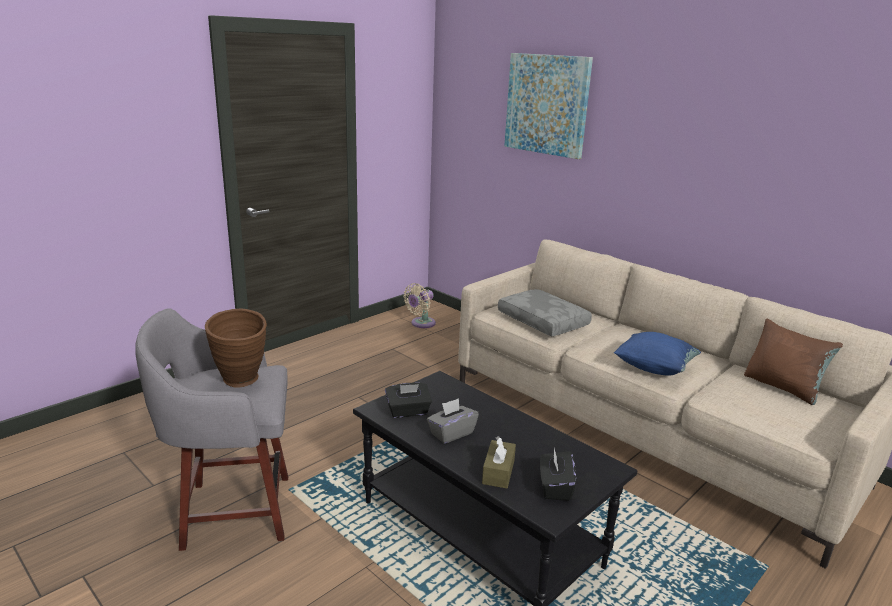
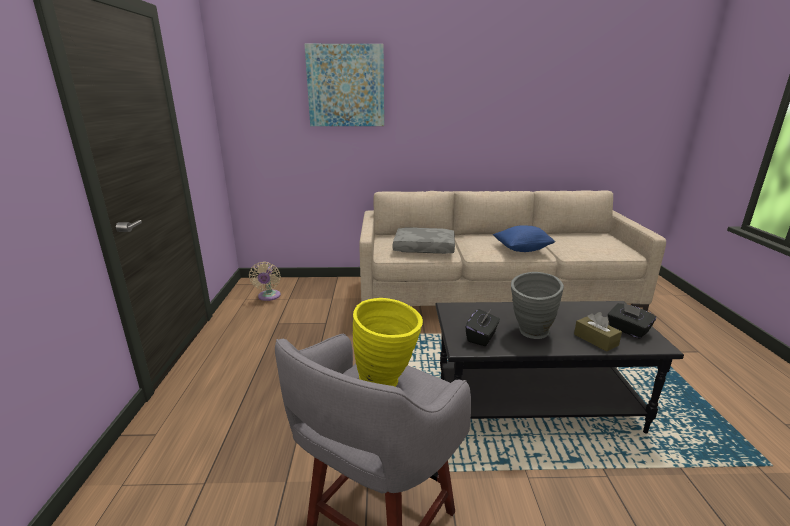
camera: 45 degrees left, 0 degrees up
brown vase [205,309,267,388] -> yellow vase [353,298,423,387]
grey tissue box [427,398,479,444] -> grey vase [511,272,564,339]
brown pillow [744,318,843,405] -> none

